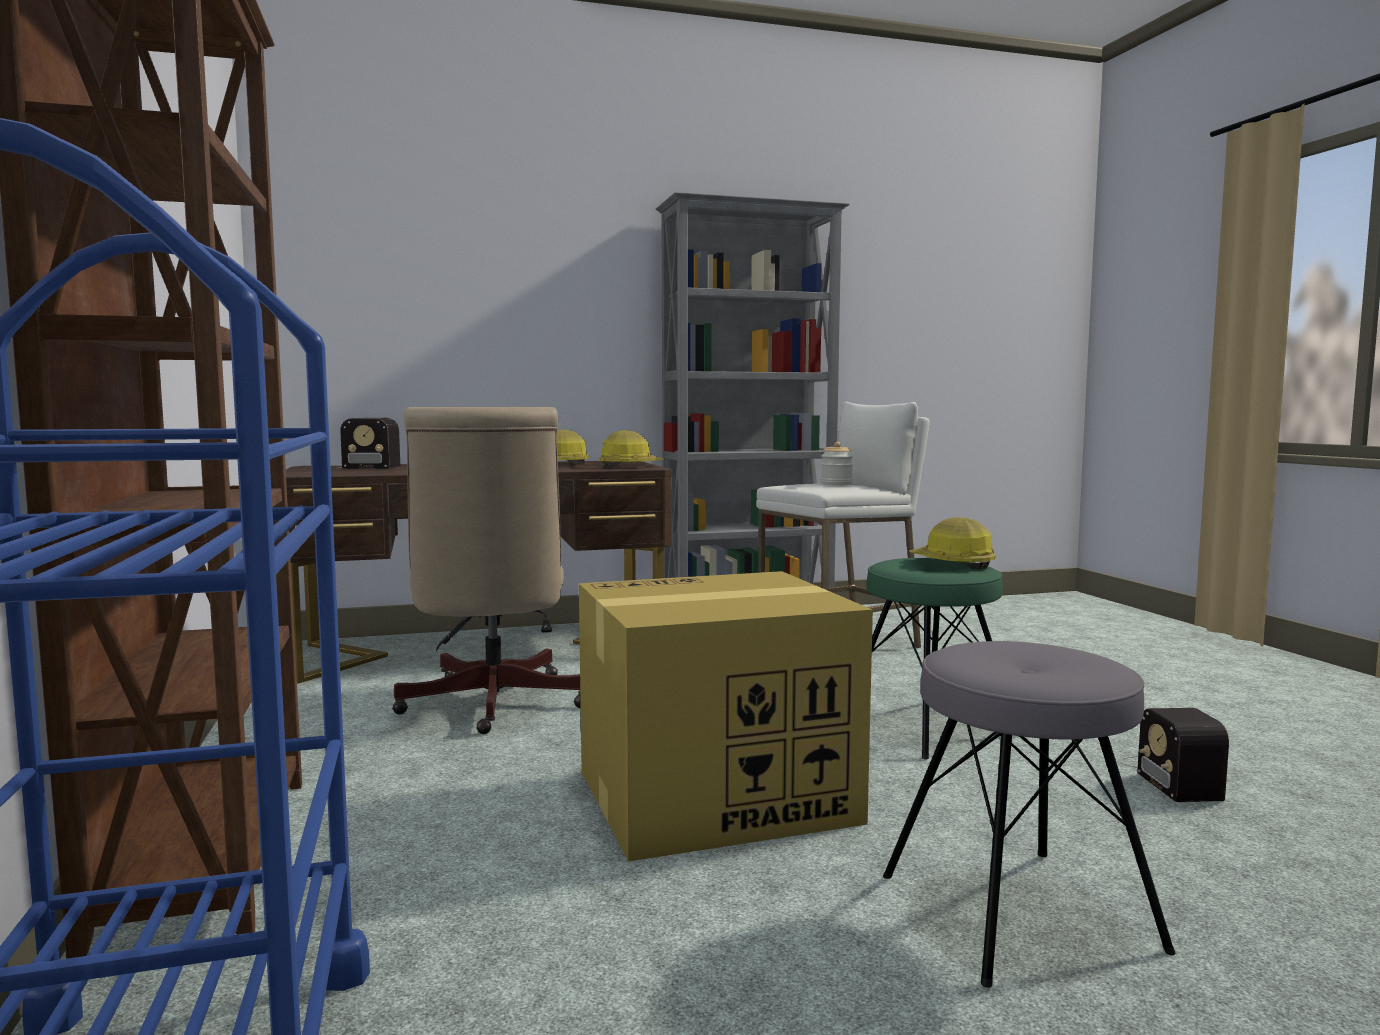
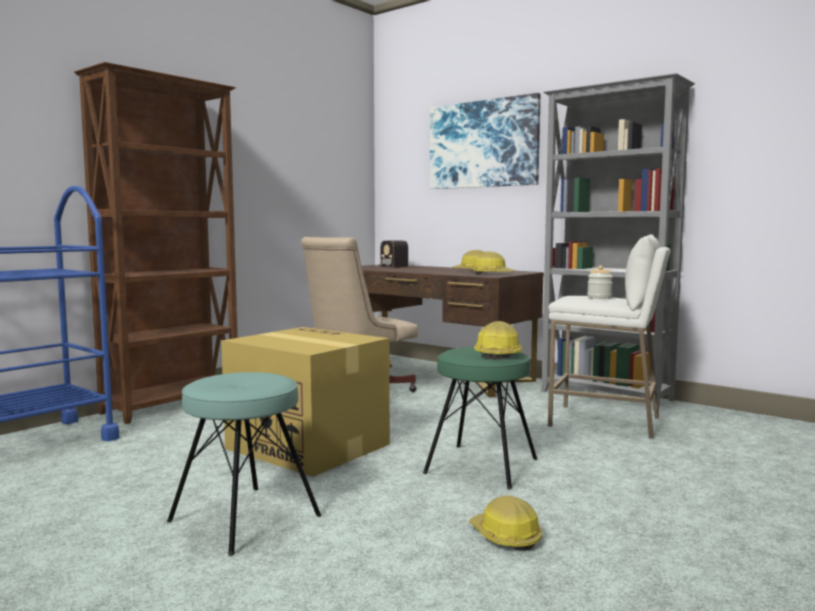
camera: 55 degrees right, 0 degrees up
grey stool [883,641,1176,988] -> turquoise stool [167,372,321,556]
radio [1119,708,1229,802] -> hard hat [469,495,542,551]
none -> picture [430,93,541,189]

